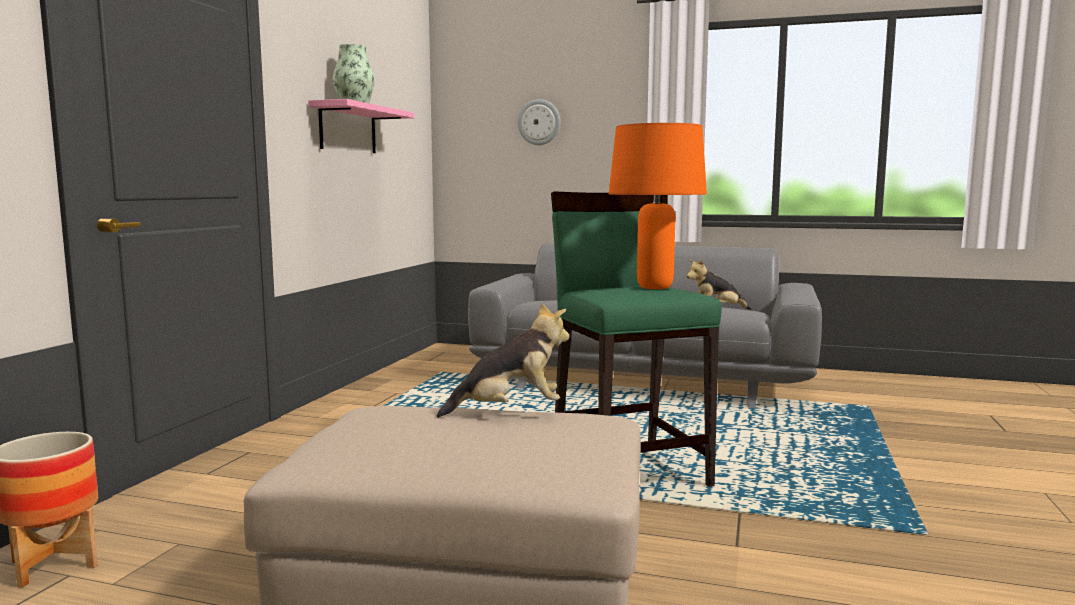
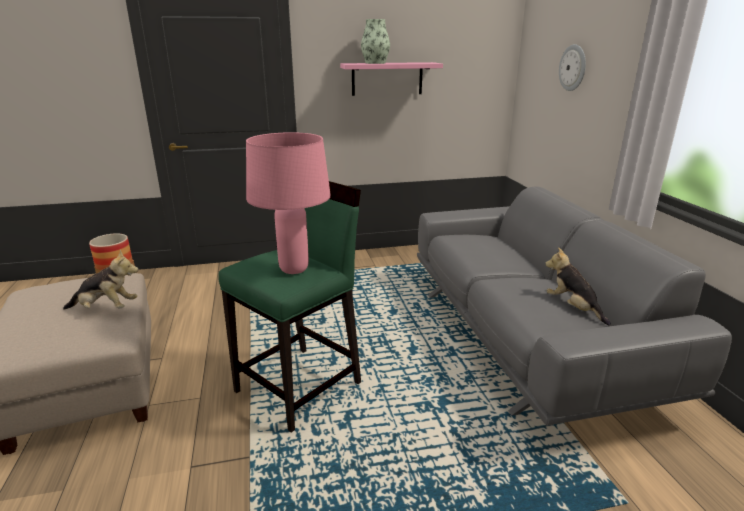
camera: 60 degrees right, 15 degrees up
plush toy [437,303,569,418] -> plush toy turned 45 degrees counterclockwise [63,250,138,310]
orange table lamp [609,123,707,289] -> pink table lamp [246,132,331,274]

